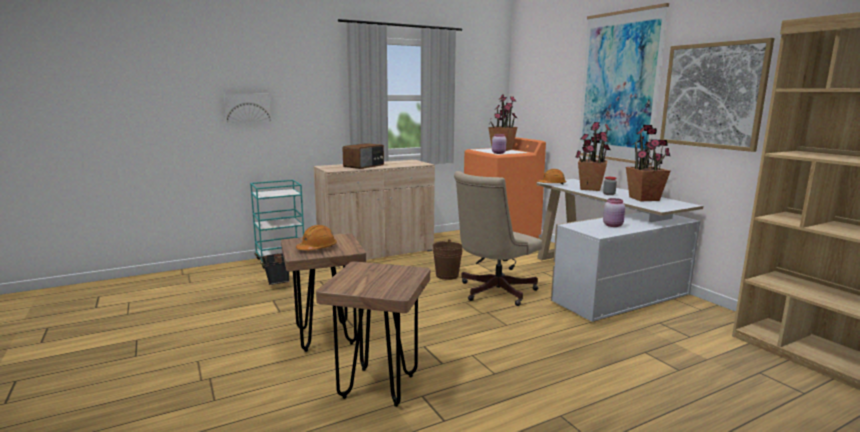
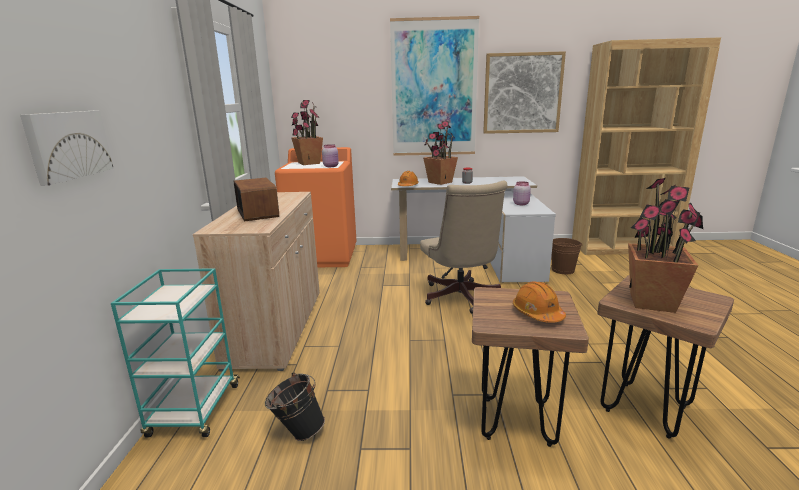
camera: 60 degrees left, 5 degrees up
brown bucket [432,239,463,280] -> brown bucket moved to [551,238,583,274]
potted plant [626,125,670,201] -> potted plant moved to [628,178,703,313]

